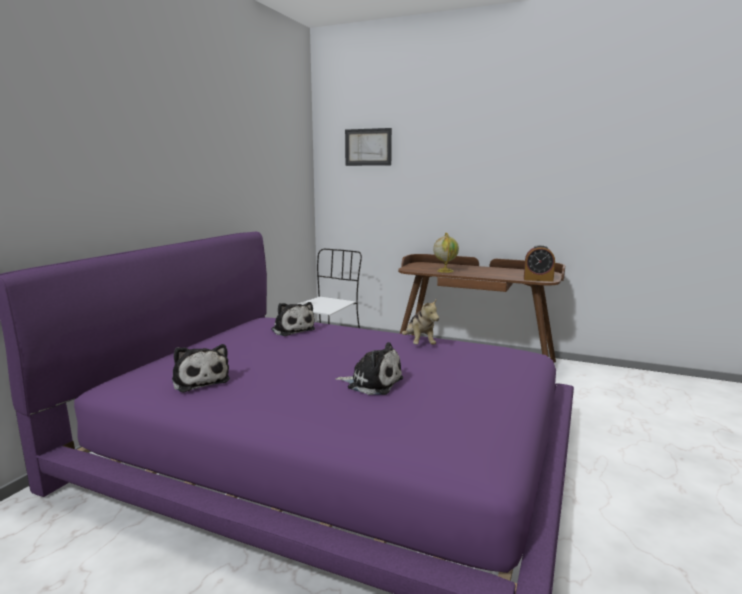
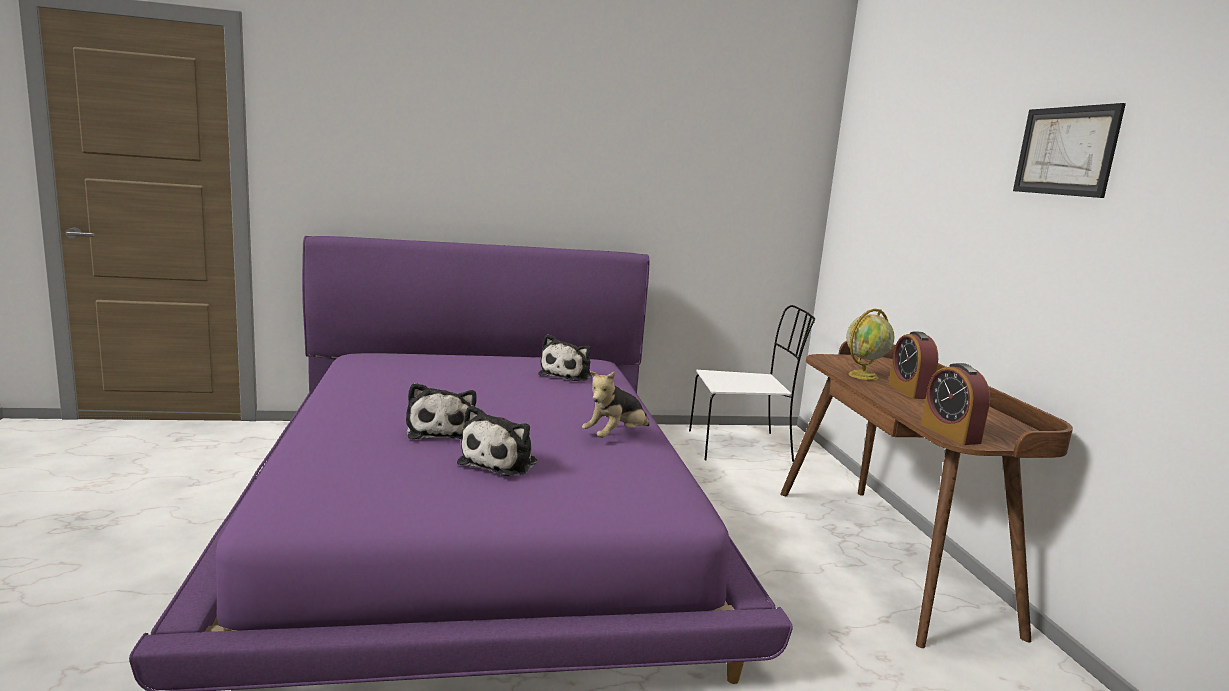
camera: 55 degrees right, 0 degrees up
plush toy [172,344,230,392] -> plush toy moved to [457,405,537,476]
picture [345,128,392,166] -> picture moved to [1013,103,1126,198]
none -> alarm clock [888,331,938,399]

